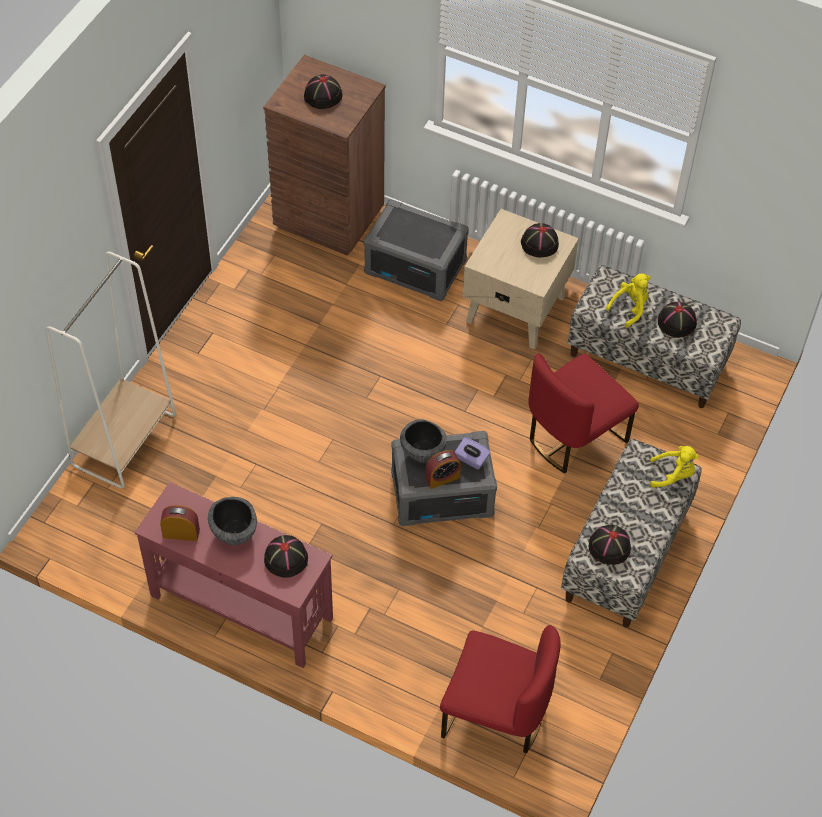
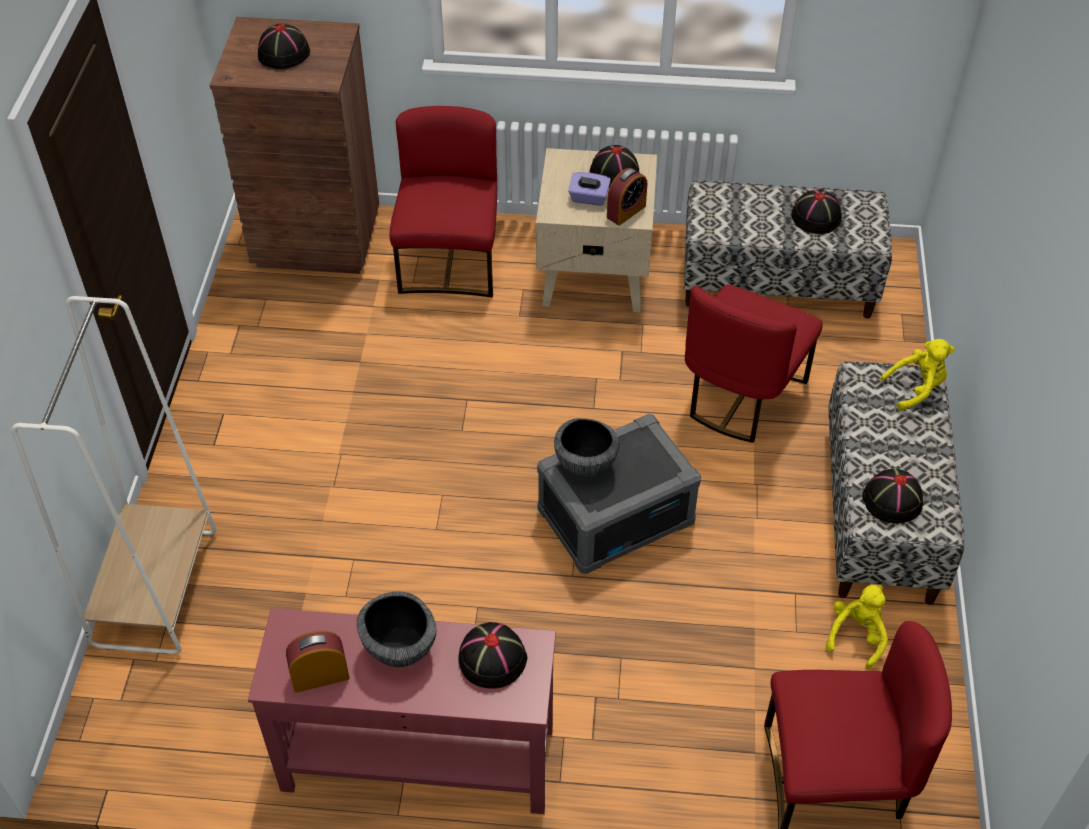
camera: 20 degrees left, 5 degrees down
grey storage box [364,199,469,301] -> red chair [390,106,497,297]
alarm clock [425,450,461,489] -> alarm clock moved to [607,168,647,225]
purple tissue box [455,437,490,470] -> purple tissue box moved to [568,172,611,206]
yellow plush toy [606,274,651,328] -> yellow plush toy moved to [826,585,888,669]

